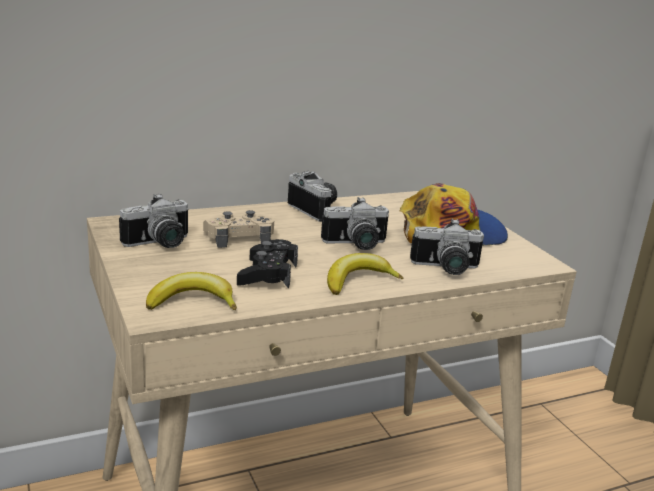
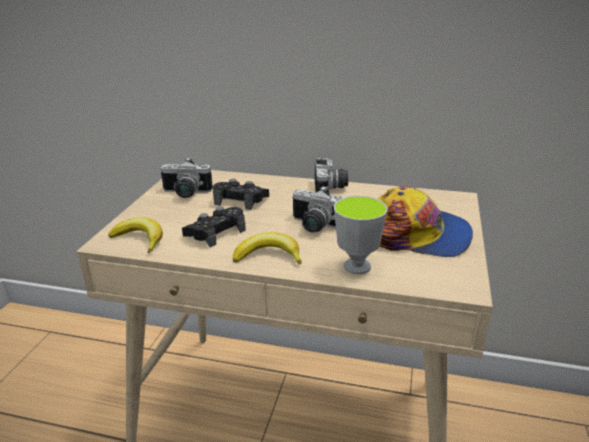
camera: 40 degrees right, 5 degrees up
beige game controller [203,210,274,248] -> black game controller [213,179,269,210]
camera [410,219,484,275] -> cup [334,196,388,274]

